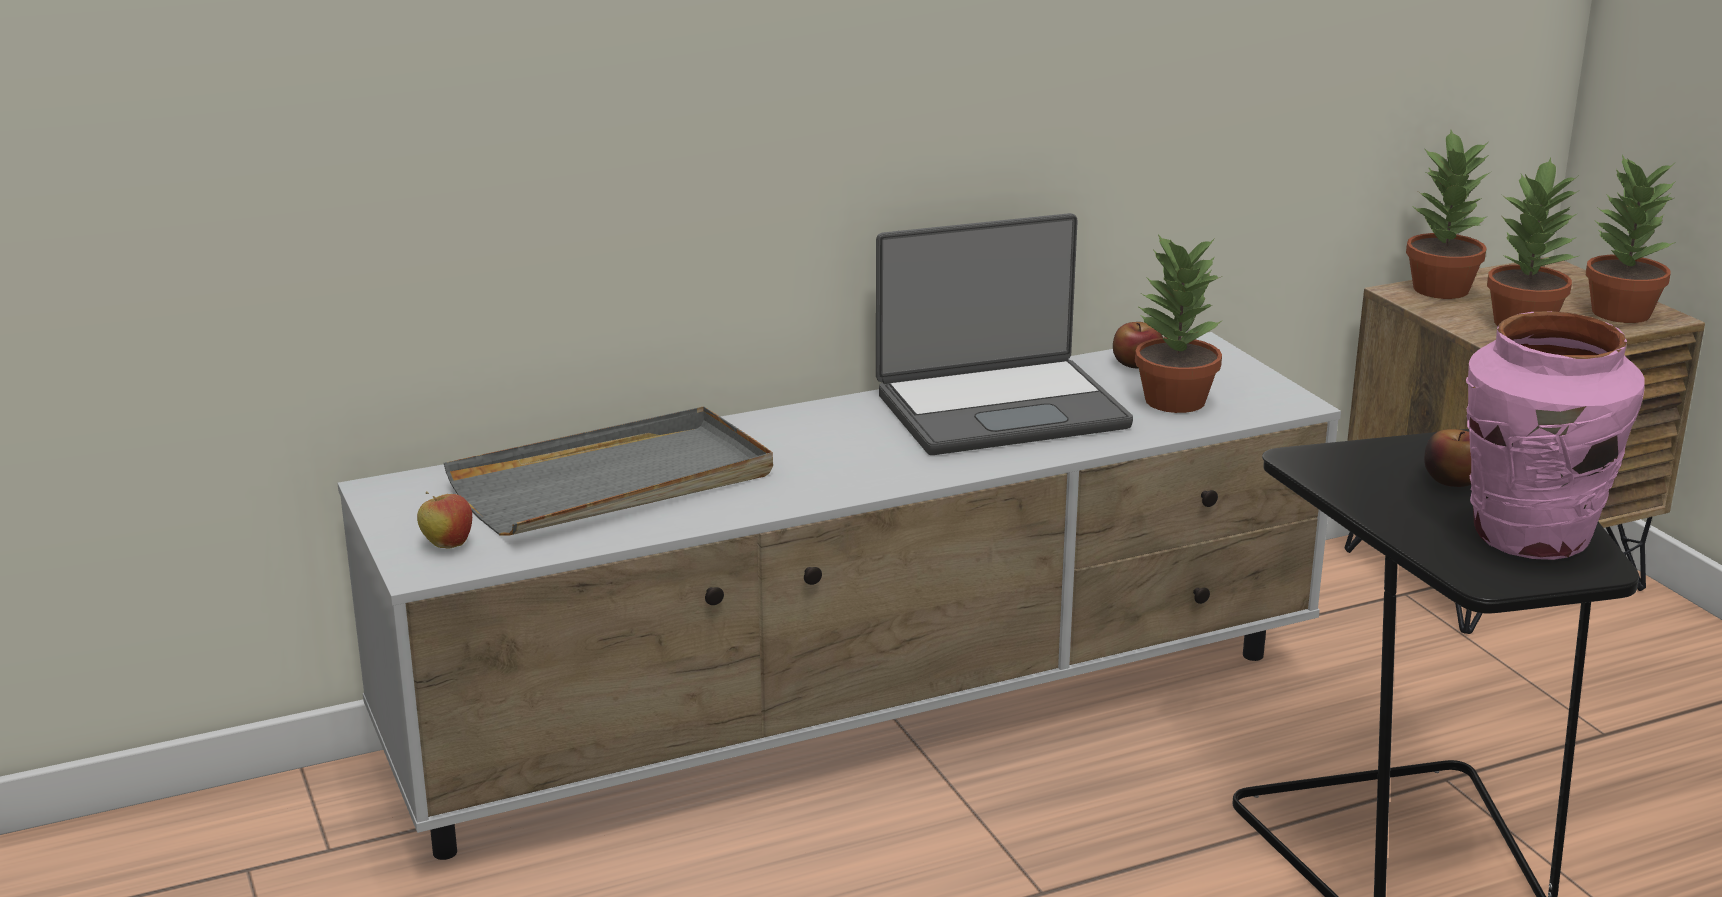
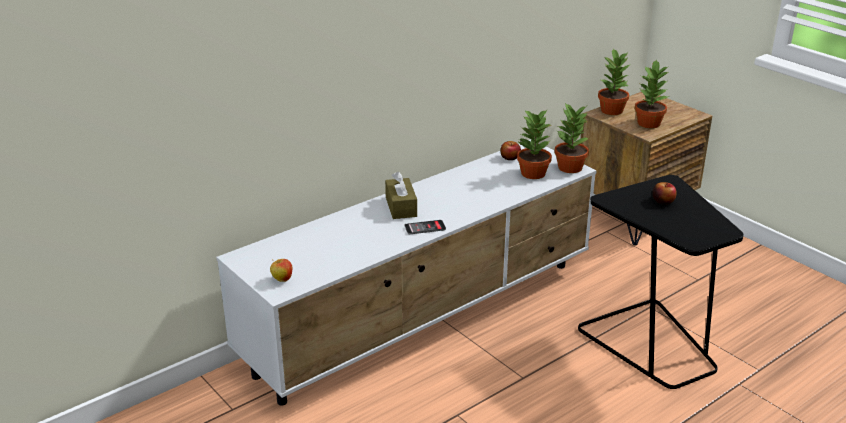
camera: 15 degrees left, 5 degrees up
grey tray [444,406,773,535] -> none
laptop [876,213,1133,455] -> none
pink vase [1466,311,1645,560] -> none
potted plant [1586,155,1676,323] -> potted plant moved to [555,103,589,173]
none -> brown tissue box [385,172,417,219]
none -> phone [404,220,446,234]

